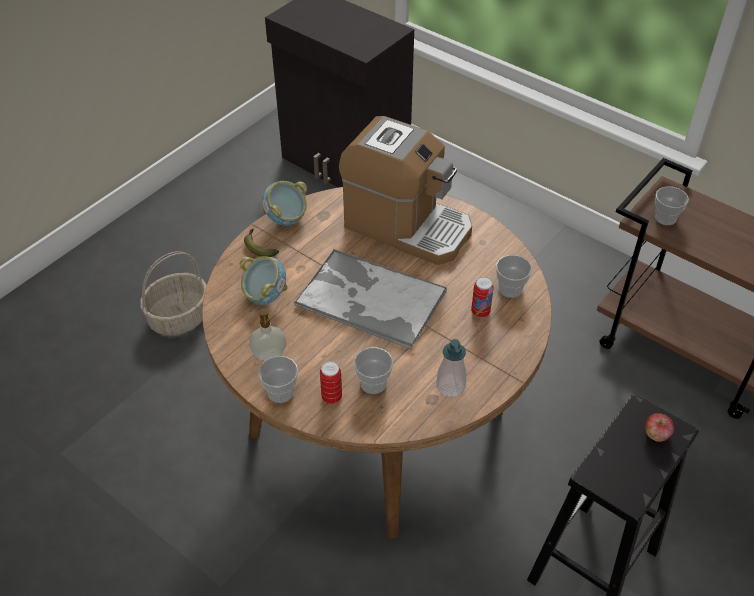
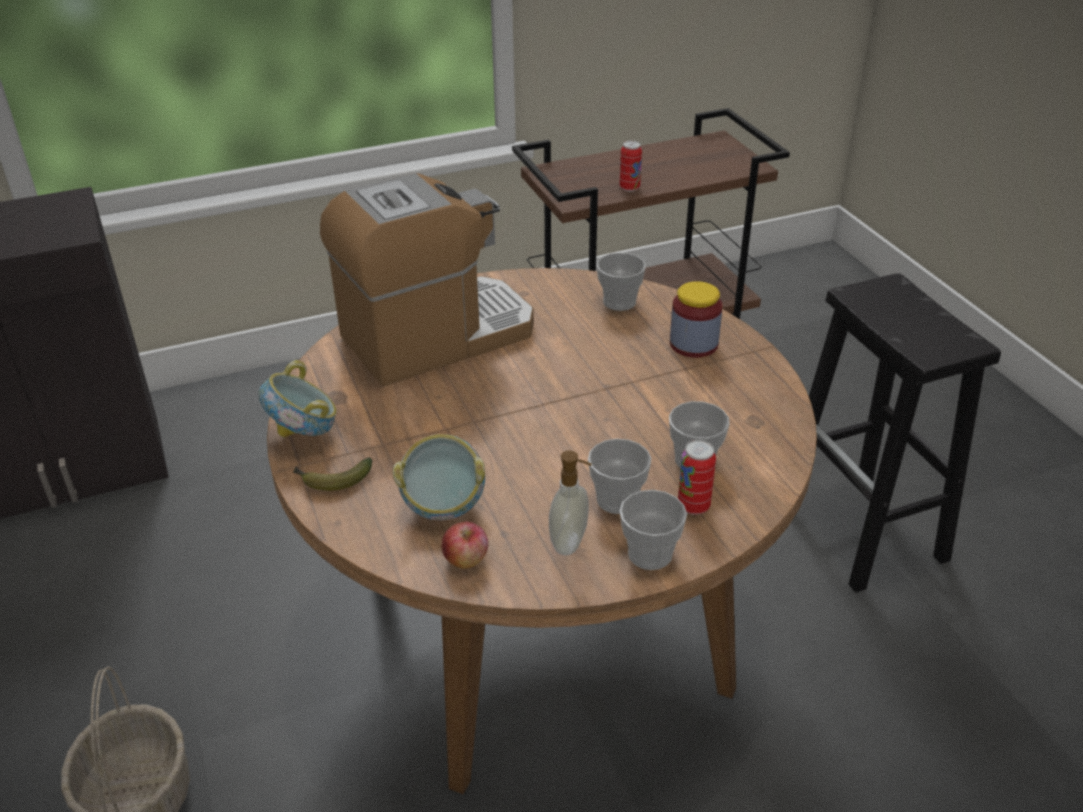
camera: 60 degrees left, 10 degrees down
tray [294,249,447,350] -> none
soap dispenser [437,339,466,397] -> none
can [471,277,494,318] -> can moved to [620,140,642,192]
apple [645,413,674,442] -> apple moved to [442,521,488,569]
cup [655,187,689,225] -> cup moved to [588,439,651,514]
none -> jar [670,281,723,358]

